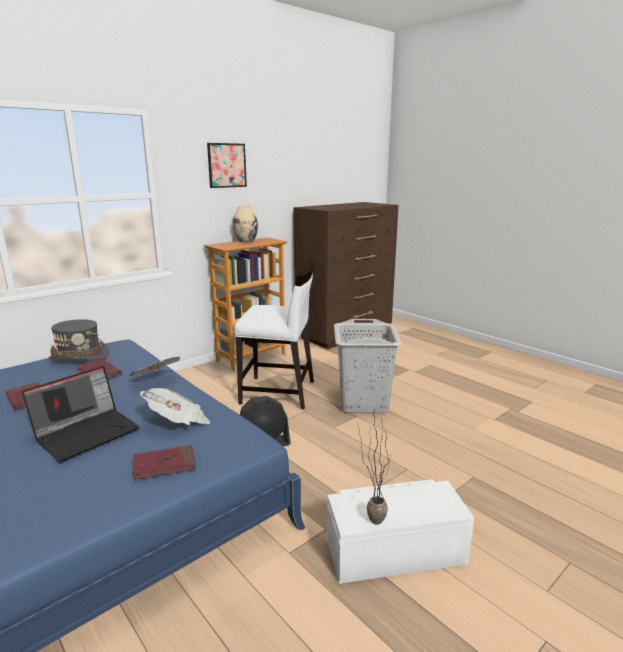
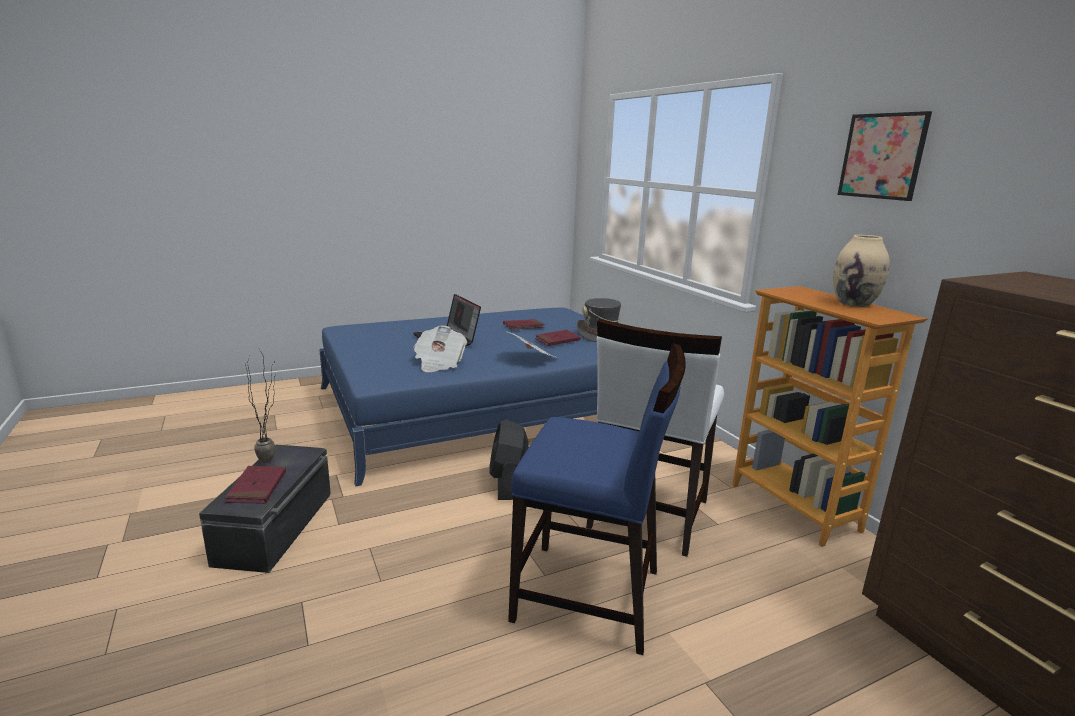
camera: 105 degrees right, 0 degrees up
red book [133,445,196,480] -> red book moved to [224,466,286,504]
white storage box [327,479,474,584] -> black storage box [199,444,331,573]
grey laundry basket [334,319,402,413] -> blue chair [508,343,686,655]

